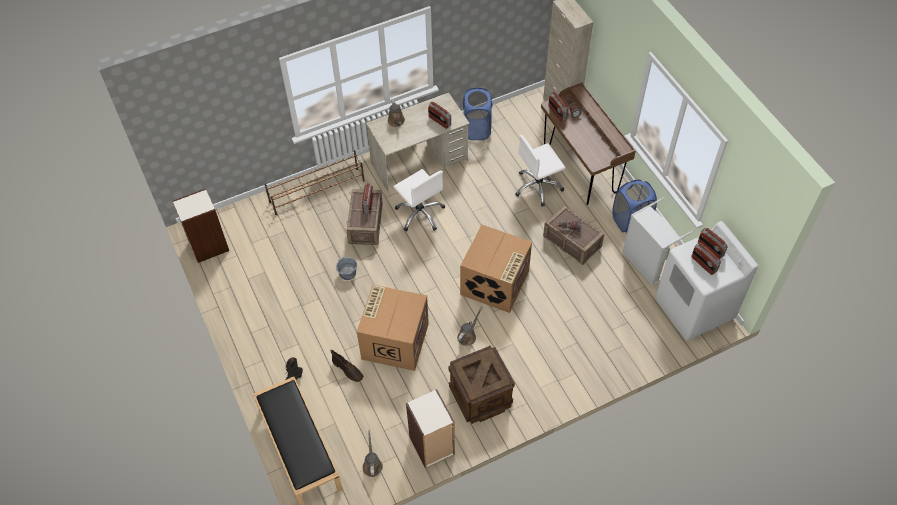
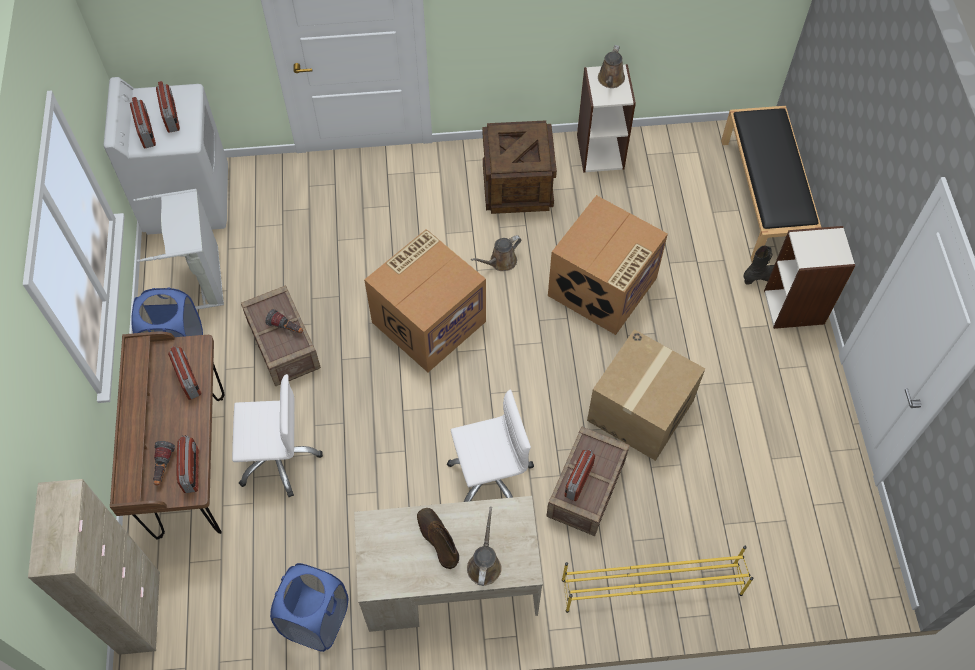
camera: 160 degrees left, 5 degrees up
bookcase [173,189,229,263] -> bookcase moved to [764,226,855,329]
brown shoe rack [265,150,365,215] -> yellow shoe rack [562,546,753,613]
brown boot [331,350,363,382] -> brown boot moved to [417,508,459,569]
grey bucket [336,257,357,280] -> cardboard box [587,329,705,461]
brown watering can [363,430,383,477] -> brown watering can moved to [598,45,625,88]
white office chair [393,169,445,232] -> white office chair turned 90 degrees clockwise [447,390,534,502]
radio [428,102,451,129] -> radio moved to [168,347,201,400]

